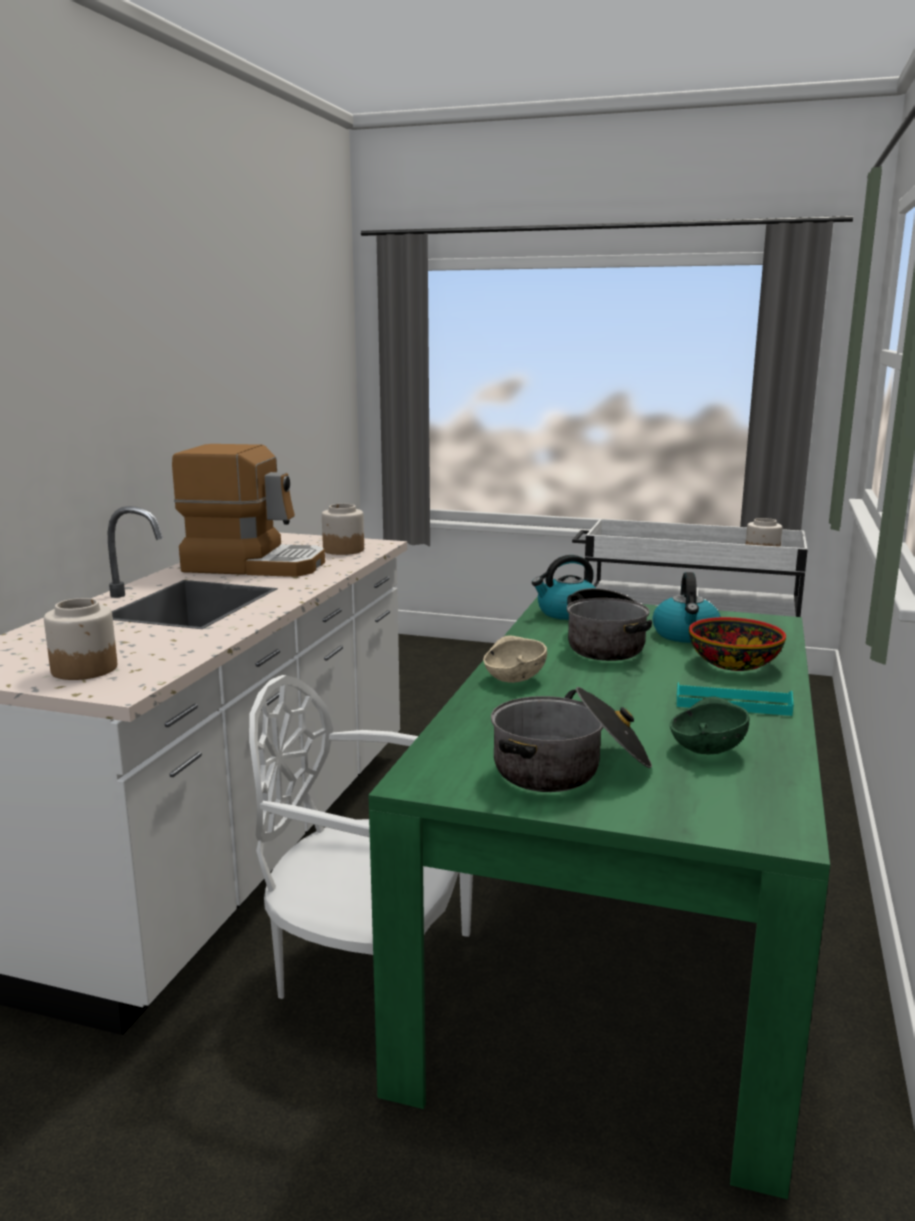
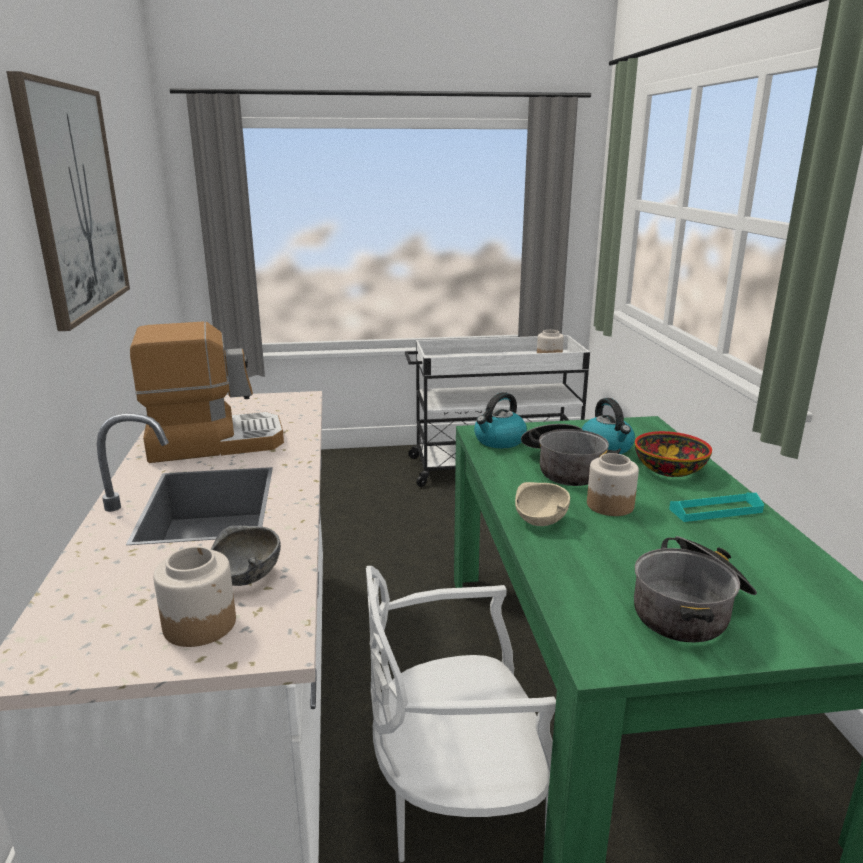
camera: 25 degrees left, 5 degrees up
jar [322,504,364,555] -> jar moved to [587,453,639,516]
green bowl [669,696,750,754] -> none
none -> picture [6,71,130,331]
none -> grey bowl [211,525,281,586]

